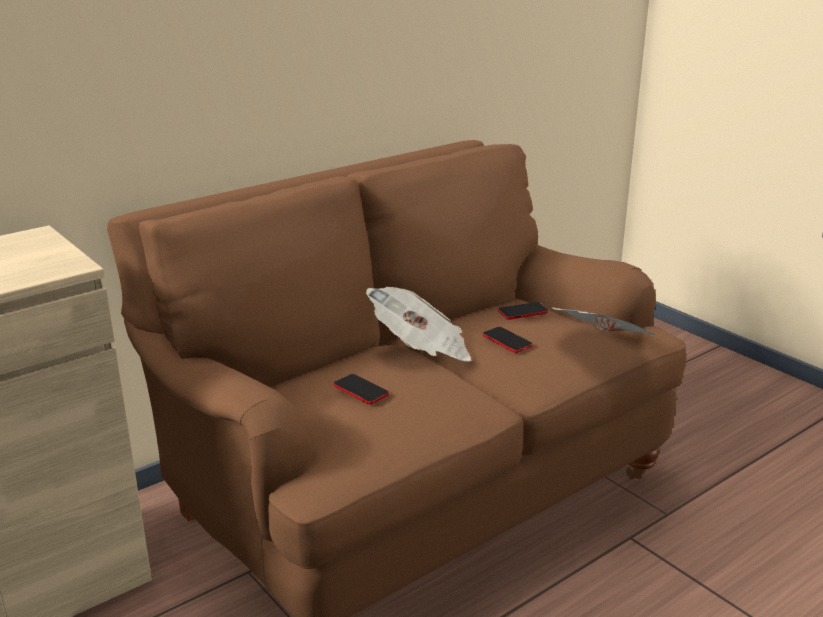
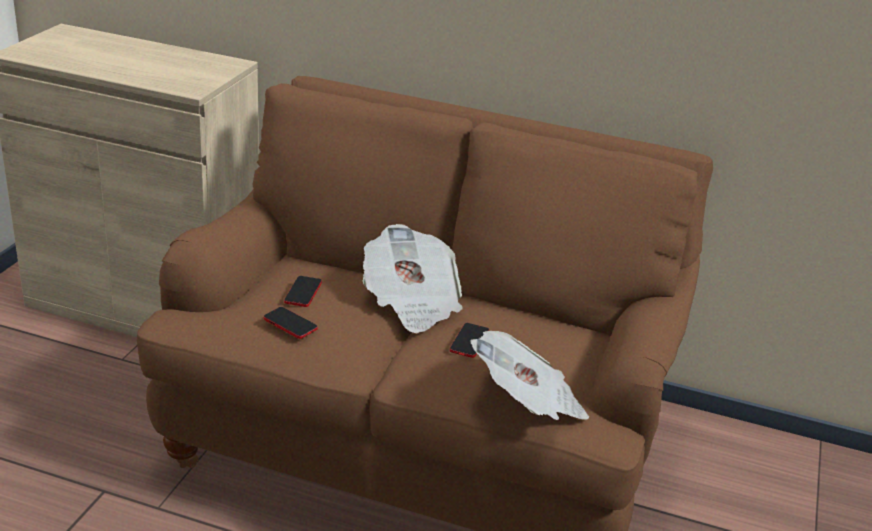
camera: 55 degrees right, 5 degrees up
phone [498,302,548,320] -> phone moved to [263,307,318,339]

